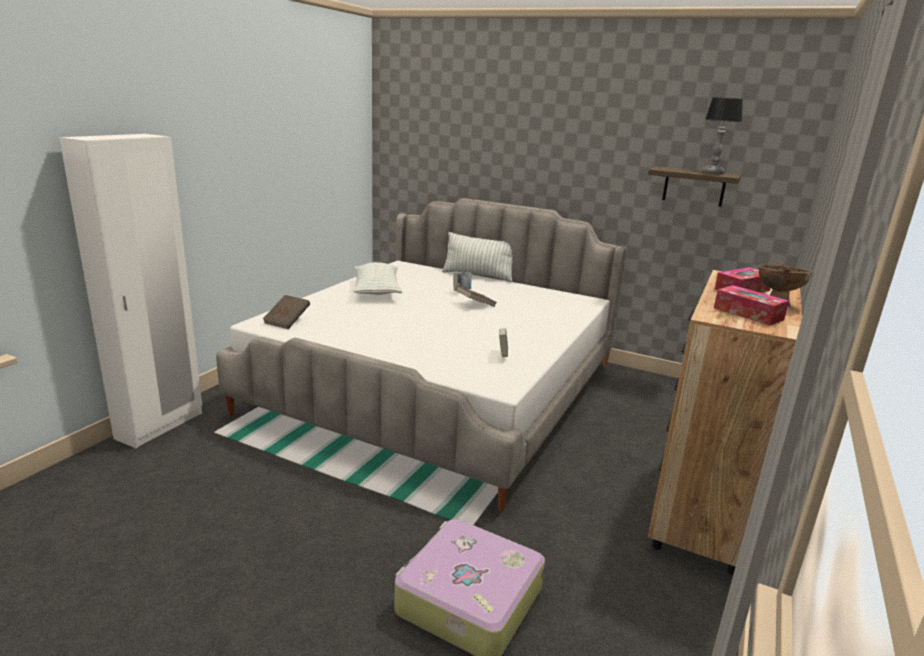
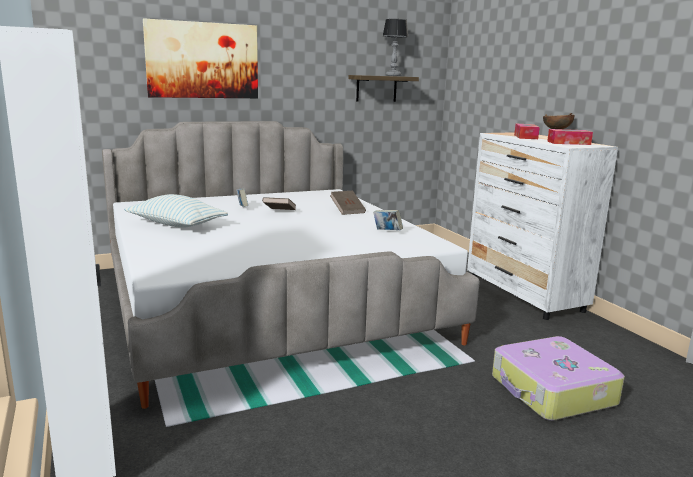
camera: 50 degrees left, 5 degrees down
brown book [263,295,310,329] -> brown book moved to [330,191,366,215]
pillow [442,232,513,282] -> none
brown dresser [648,270,802,575] -> white dresser [467,132,618,320]
none -> picture [143,18,258,98]

